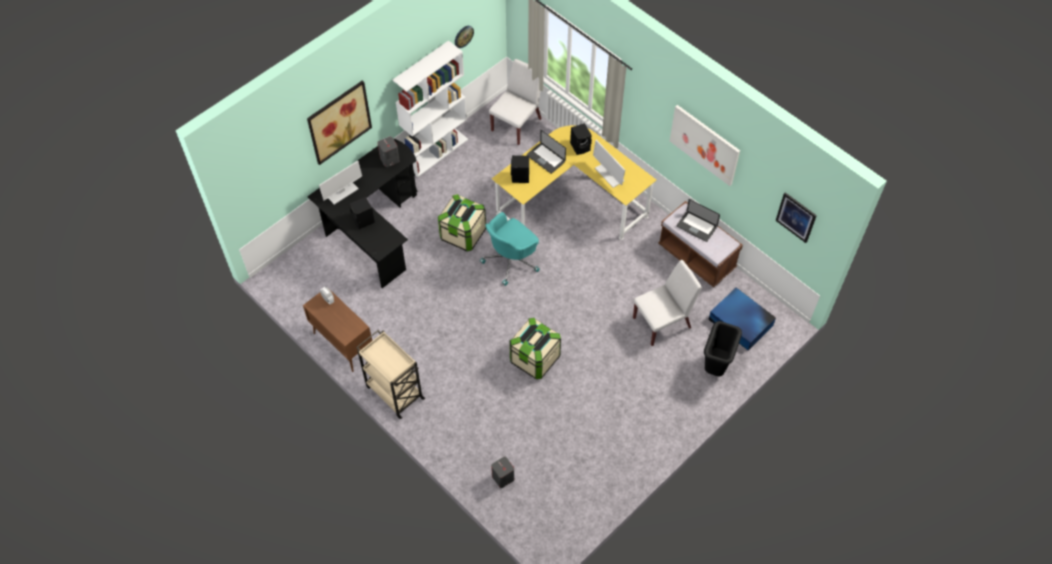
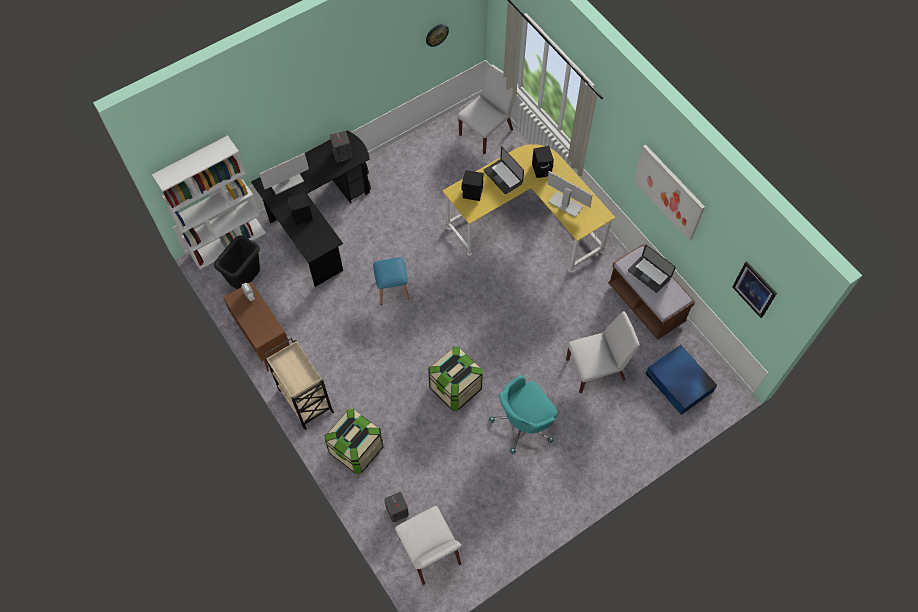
camera: 10 degrees right, 5 degrees up
picture [307,81,372,165] -> none
white bookcase [393,41,468,178] -> white bookcase moved to [152,135,266,270]
storage box [438,194,486,251] -> storage box moved to [325,409,384,474]
turquoise office chair [480,212,540,286] -> turquoise office chair moved to [489,375,558,454]
monitor [593,140,625,188] -> monitor turned 150 degrees clockwise [548,171,592,217]
black trash can [704,321,742,376] -> black trash can moved to [214,235,260,289]
none -> blue stool [373,258,409,305]
none -> white chair [395,506,462,585]

